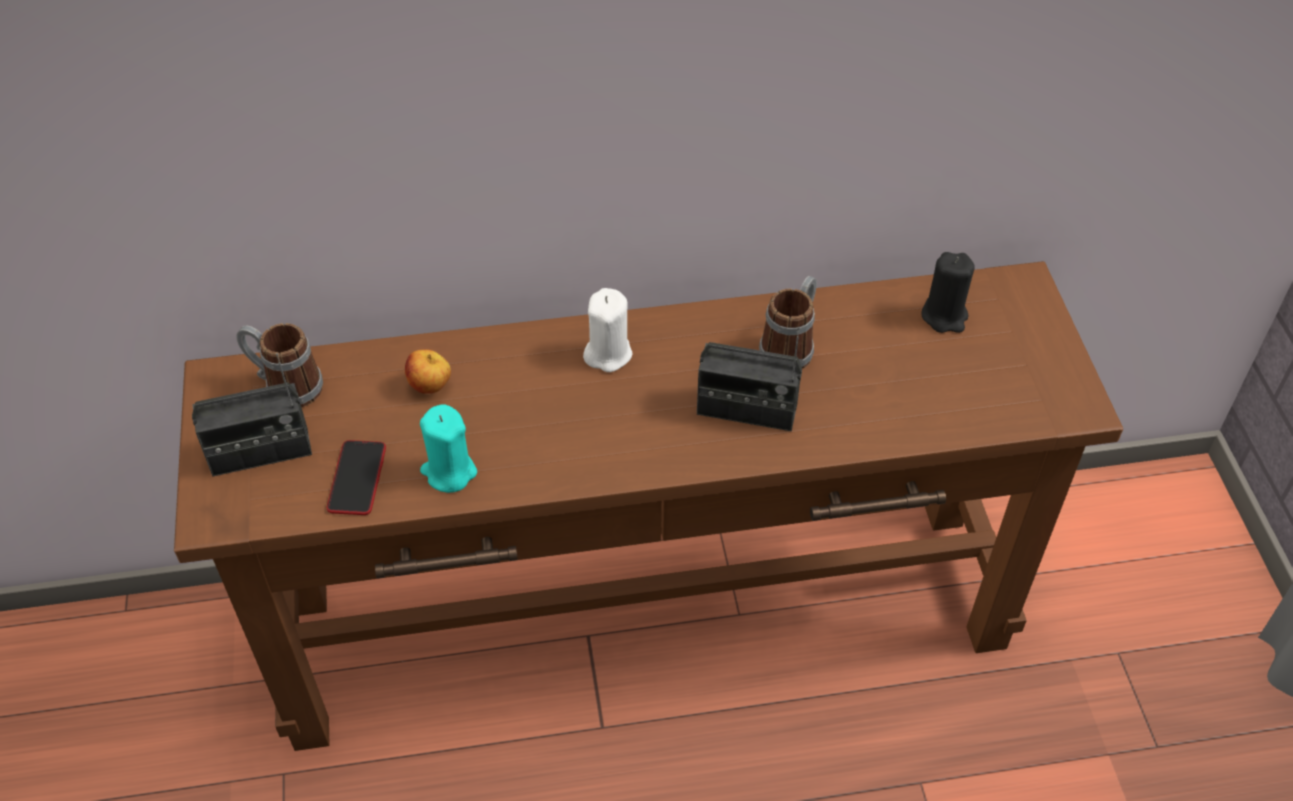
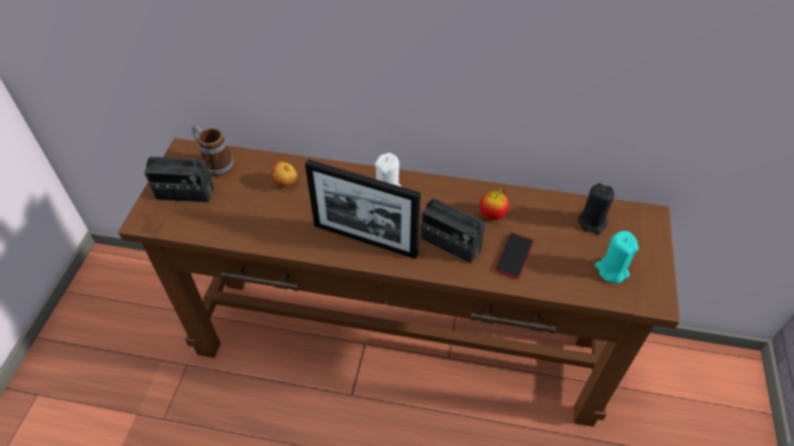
camera: 20 degrees right, 0 degrees up
phone [327,440,386,515] -> phone moved to [495,233,534,279]
turquoise candle [420,404,477,493] -> turquoise candle moved to [595,231,639,283]
mug [759,276,817,369] -> apple [480,189,509,220]
none -> picture frame [305,159,421,259]

